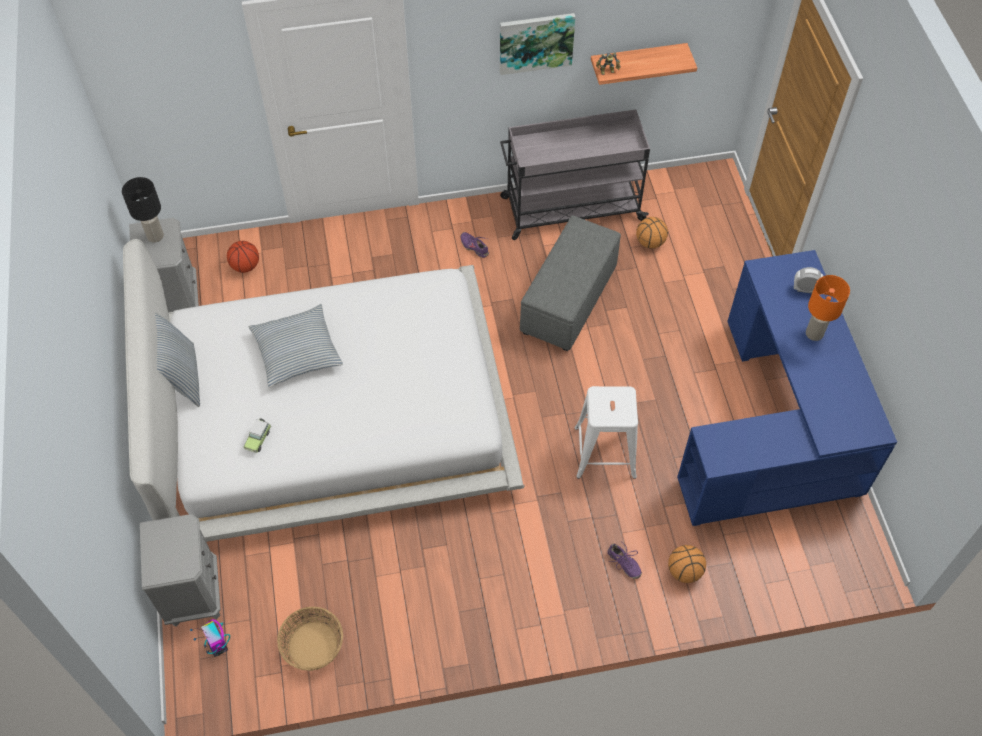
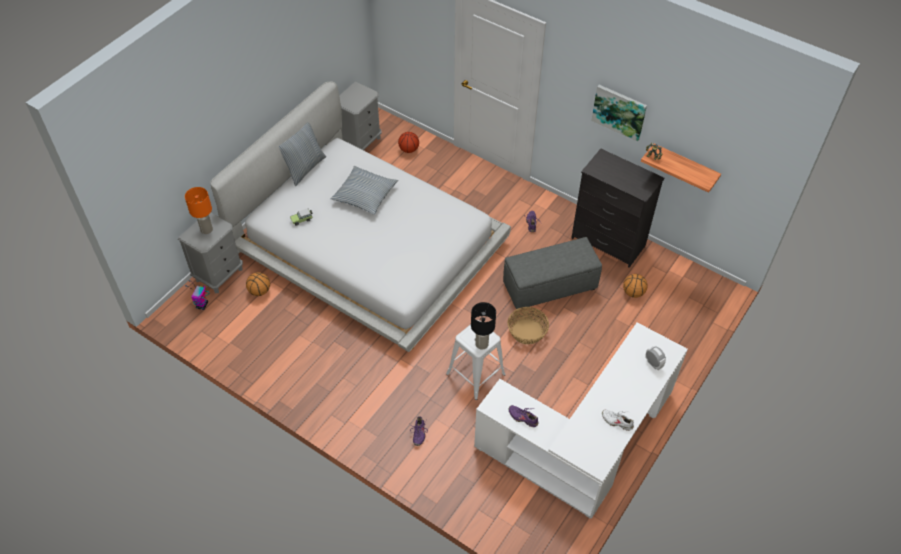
camera: 45 degrees right, 5 degrees down
black table lamp [122,177,164,242] -> black table lamp moved to [471,302,496,350]
basket [277,607,343,671] -> basket moved to [507,307,549,344]
grey cart [500,109,650,240] -> black dresser [571,149,664,268]
basketball [668,545,706,583] -> basketball moved to [246,272,270,296]
blue desk [677,250,897,526] -> white desk [474,322,688,519]
orange table lamp [806,275,850,341] -> orange table lamp moved to [185,187,213,234]
none -> purple shoe [509,405,539,427]
none -> white shoe [602,410,634,431]

